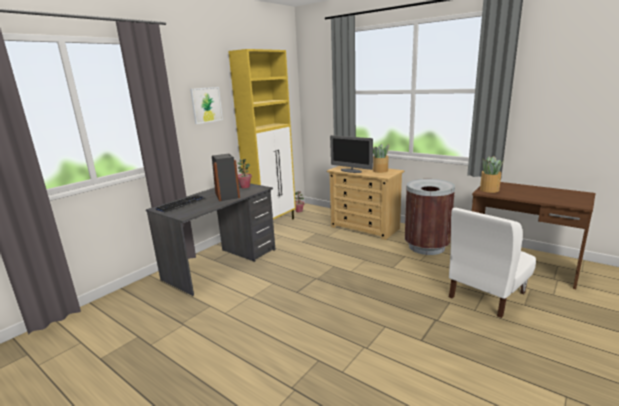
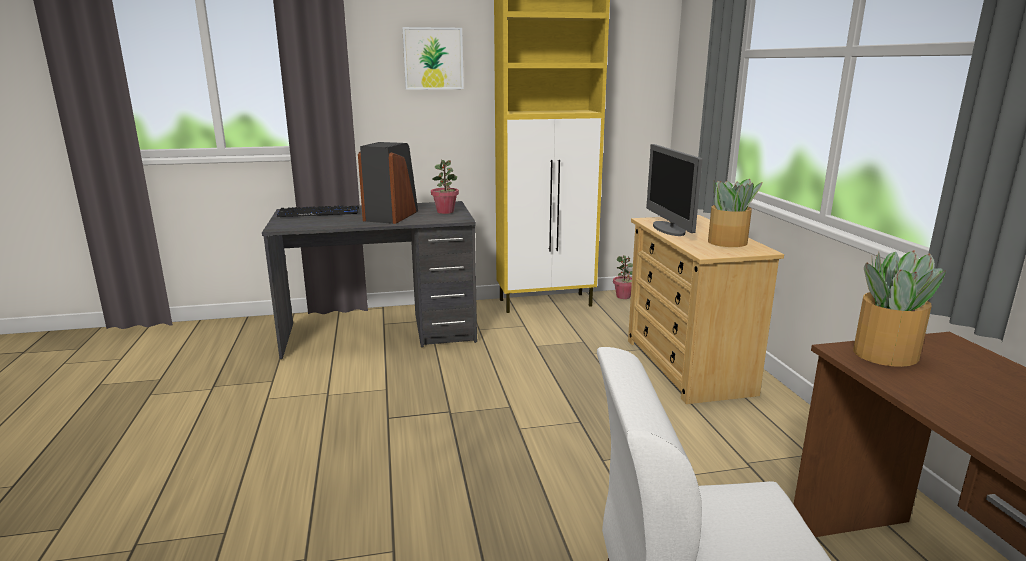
camera: 40 degrees right, 0 degrees up
brown trash can [405,179,455,255] -> none

